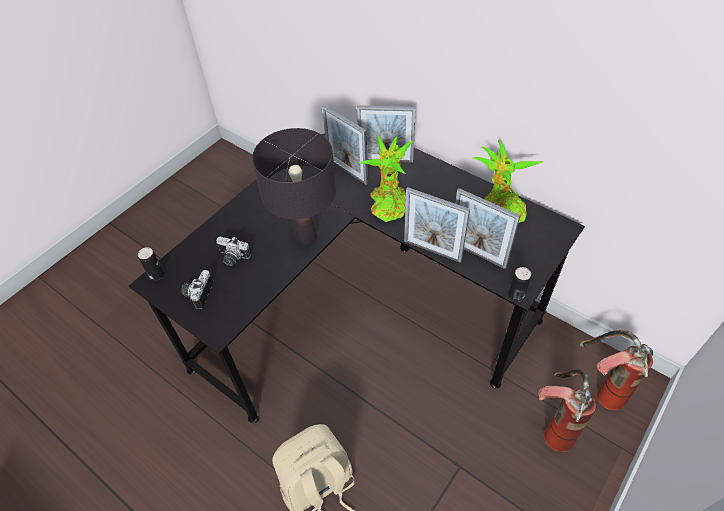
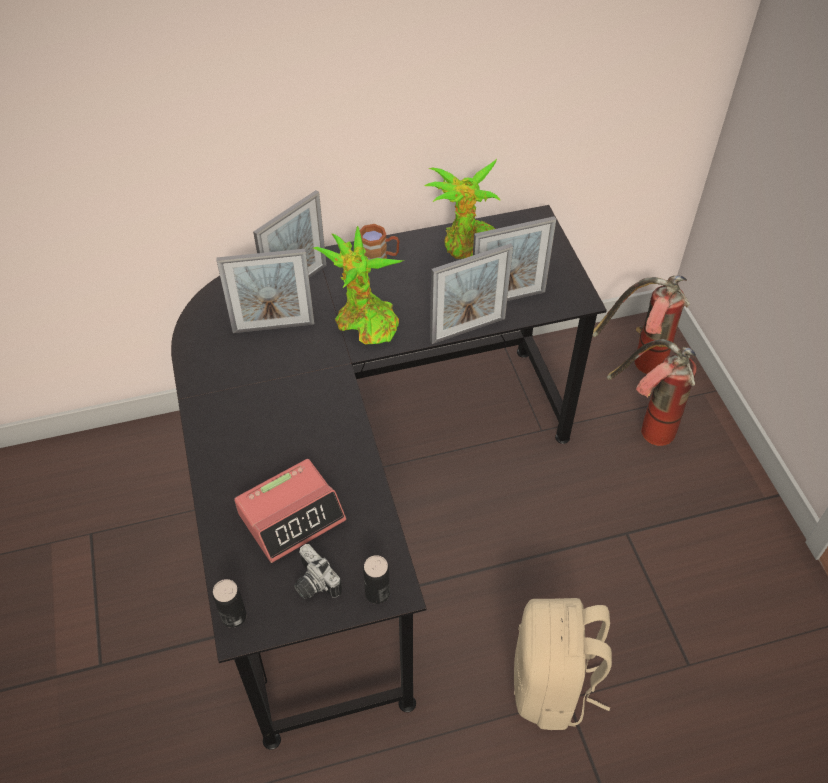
camera: 55 degrees left, 0 degrees up
camera [216,236,251,266] -> alarm clock [234,459,346,563]
black table lamp [252,128,336,246] -> none
can [508,267,531,302] -> can moved to [363,555,390,604]
none -> brown mug [360,224,399,260]

